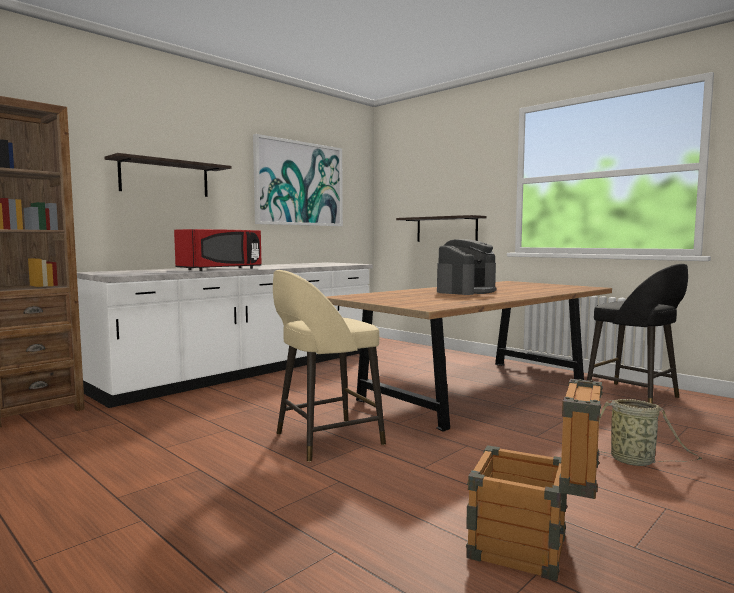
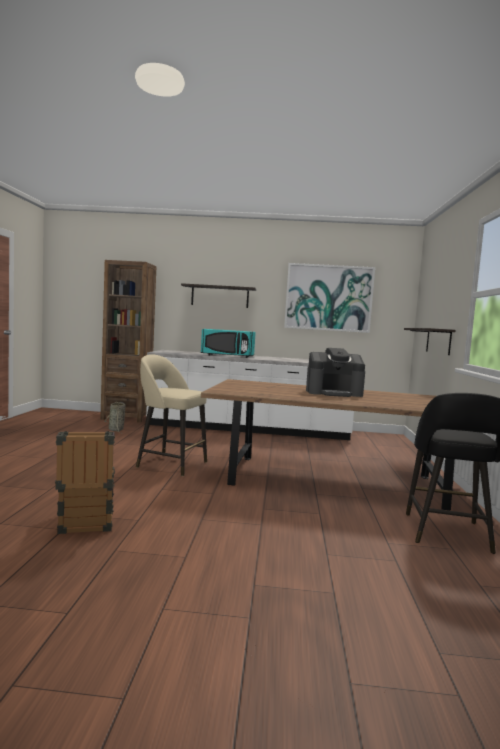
camera: 50 degrees right, 0 degrees up
red microwave [174,229,262,271] -> turquoise microwave [201,329,256,358]
basket [599,399,703,466] -> basket moved to [104,402,126,433]

